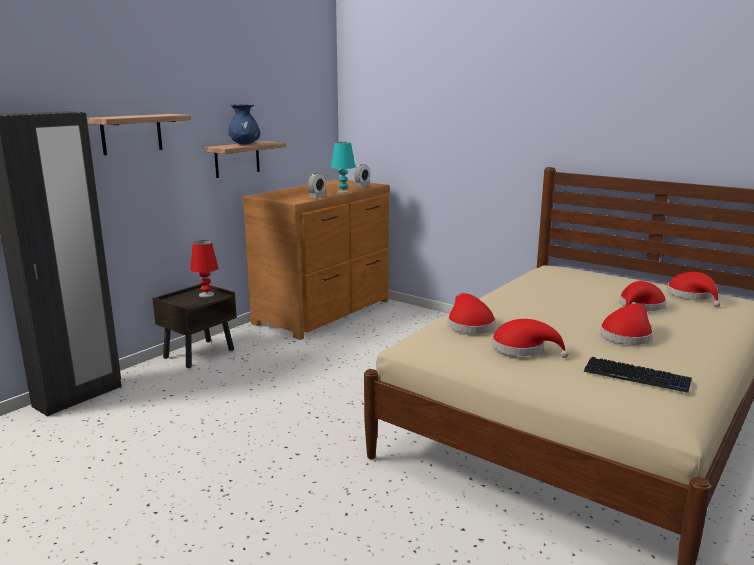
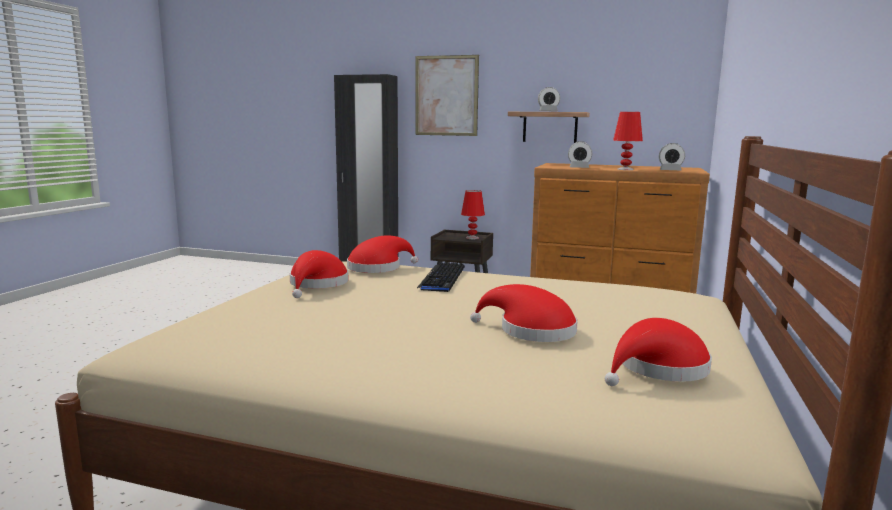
camera: 70 degrees right, 5 degrees down
shelf [87,114,191,155] -> picture [415,55,479,136]
blue vase [228,104,260,144] -> alarm clock [538,87,560,111]
turquoise table lamp [331,142,355,193] -> red table lamp [613,112,643,170]
keyboard [584,357,692,393] -> keyboard moved to [417,262,465,292]
red hat [600,304,653,345] -> none

